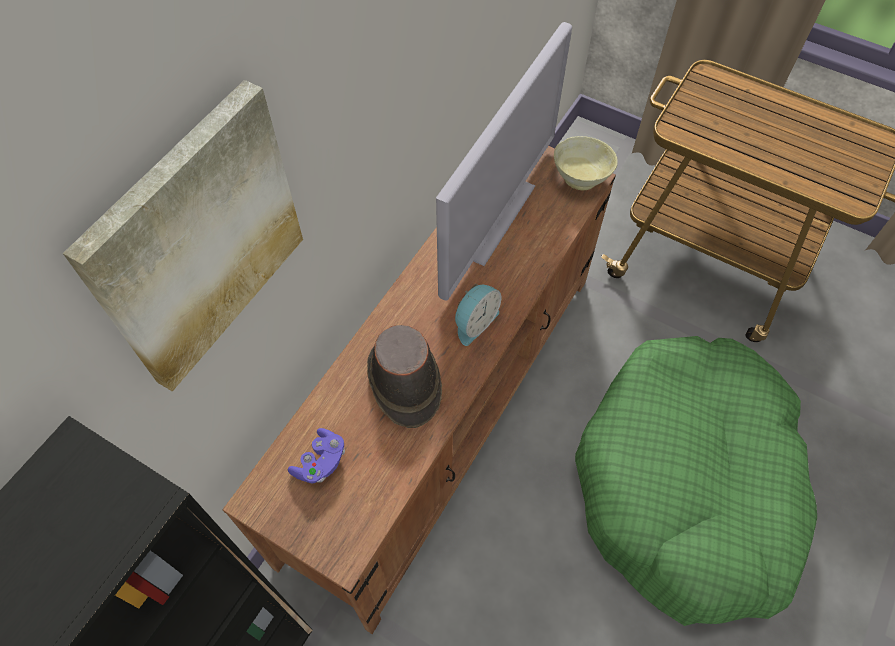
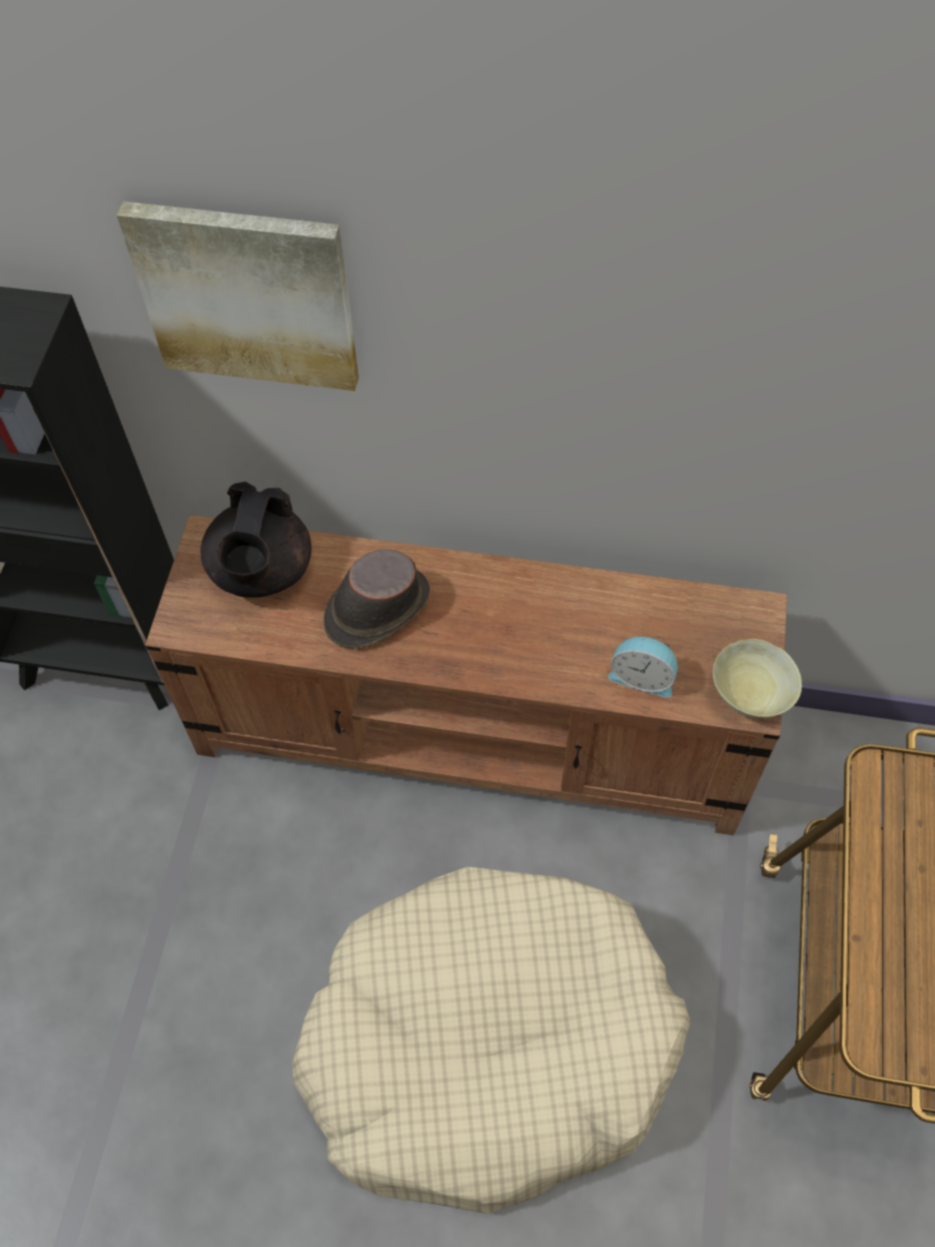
camera: 70 degrees right, 0 degrees up
purple game controller [288,428,345,484] -> black teapot [200,482,312,598]
television [436,22,572,301] -> none
alarm clock [455,284,501,346] -> alarm clock moved to [608,637,678,698]
green dog bed [575,336,817,626] -> beige dog bed [293,867,690,1214]

